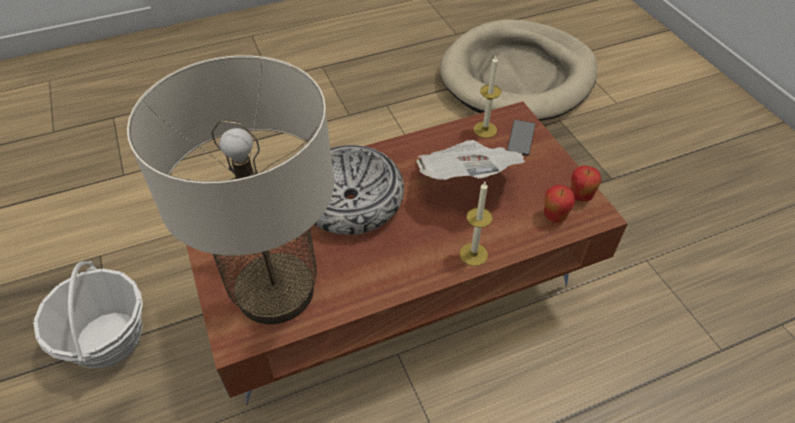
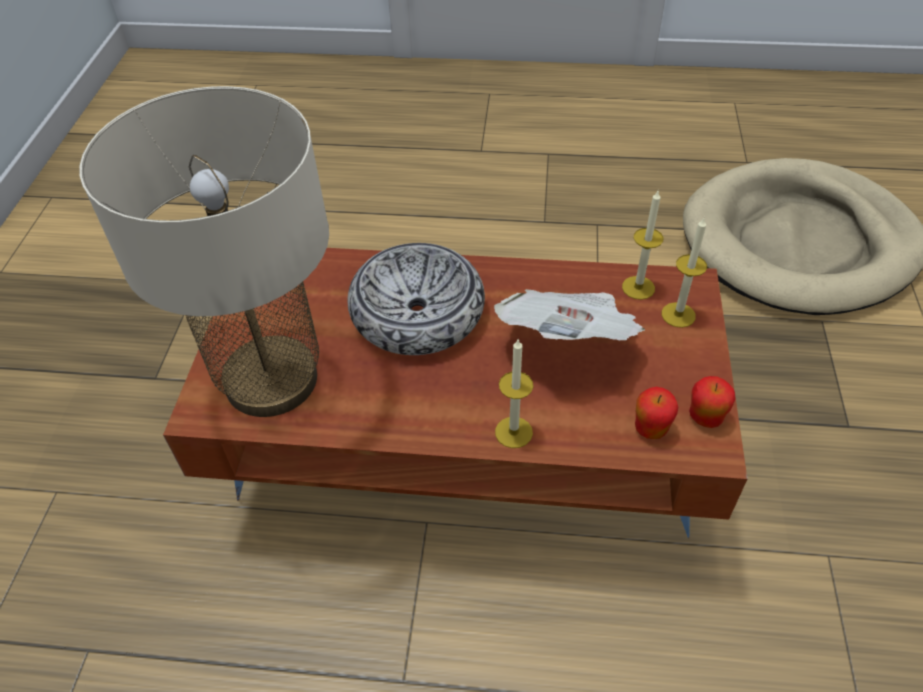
camera: 30 degrees right, 0 degrees up
basket [33,261,143,368] -> none
phone [507,120,535,156] -> candle [662,218,707,328]

